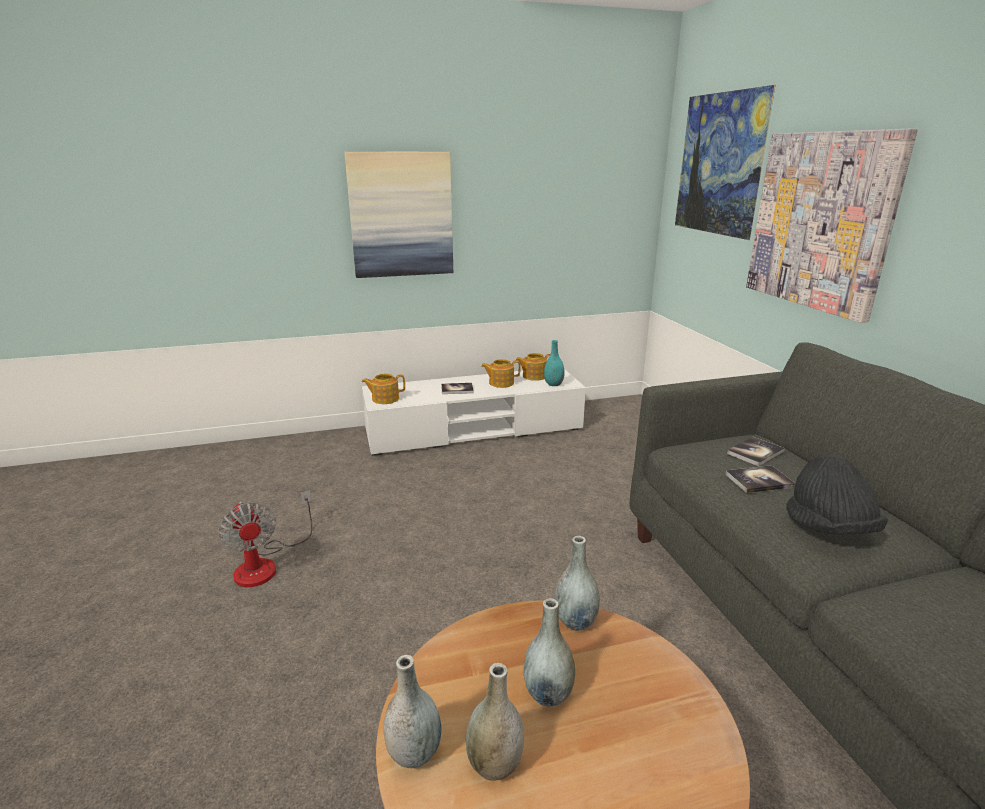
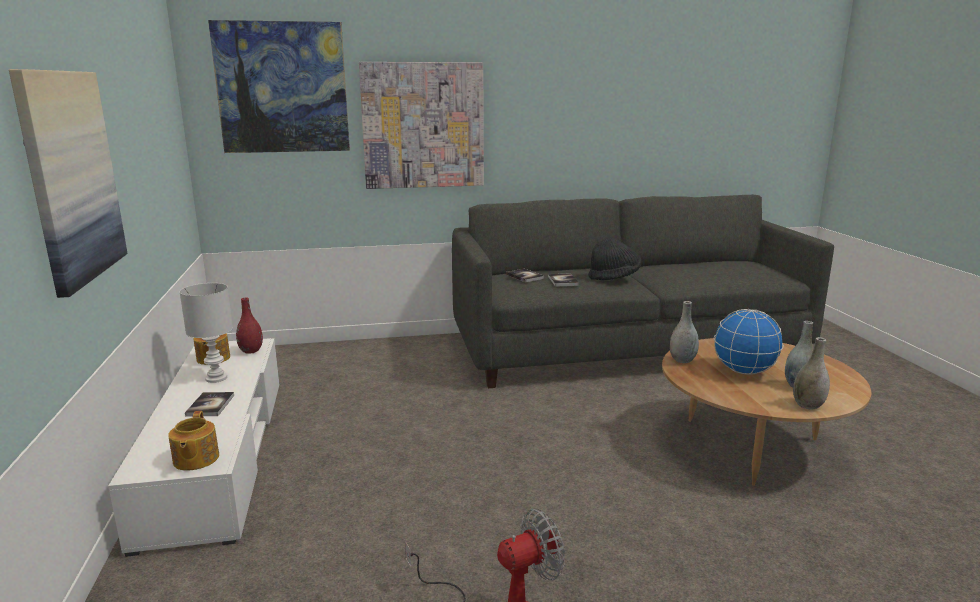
camera: 85 degrees left, 5 degrees down
teapot [481,359,521,388] -> white table lamp [179,283,233,383]
grey vase [524,598,575,707] -> globe [714,309,784,375]
turquoise vase [544,340,565,386] -> red vase [236,297,263,354]

